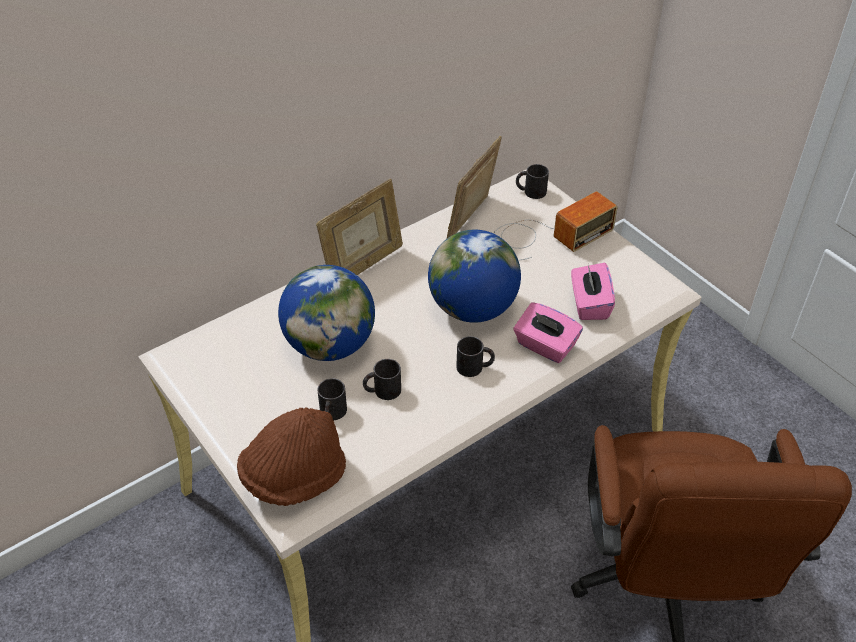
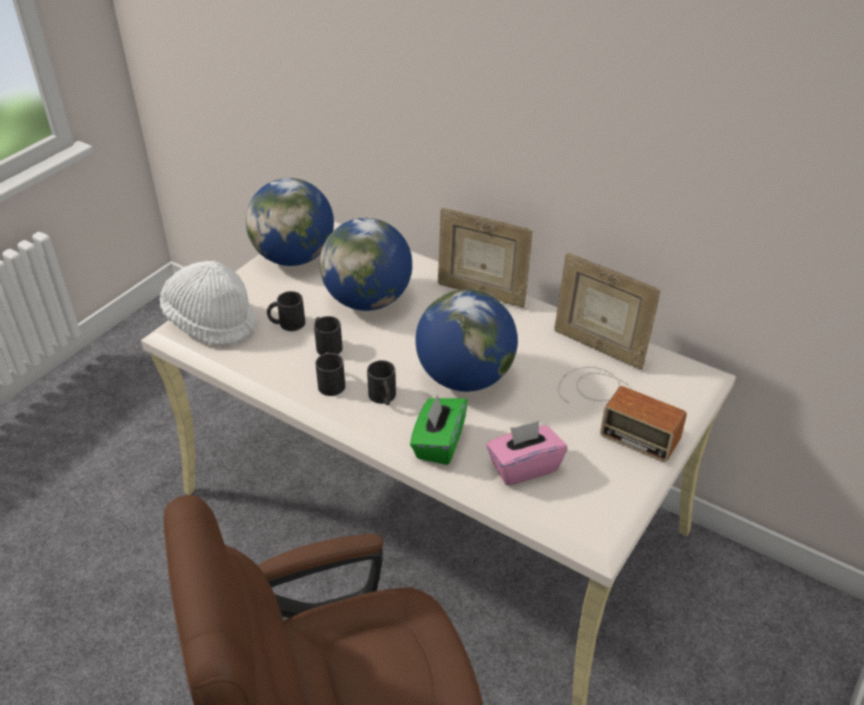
camera: 70 degrees right, 5 degrees down
brown hat [237,407,346,506] -> white hat [160,261,256,345]
picture frame [447,136,502,238] -> picture frame turned 150 degrees counterclockwise [554,253,661,369]
pink tissue box [513,302,583,363] -> green tissue box [410,395,468,465]
black mug [516,164,549,199] -> black mug moved to [315,352,345,396]
none -> globe [246,178,334,266]

